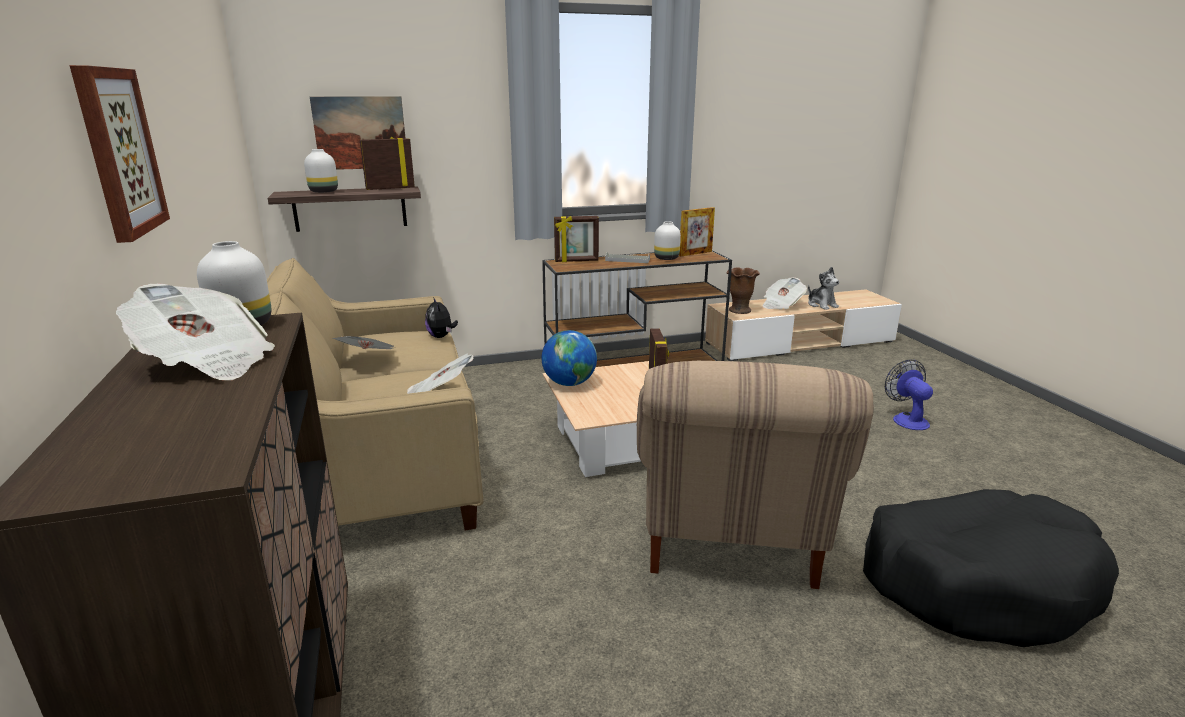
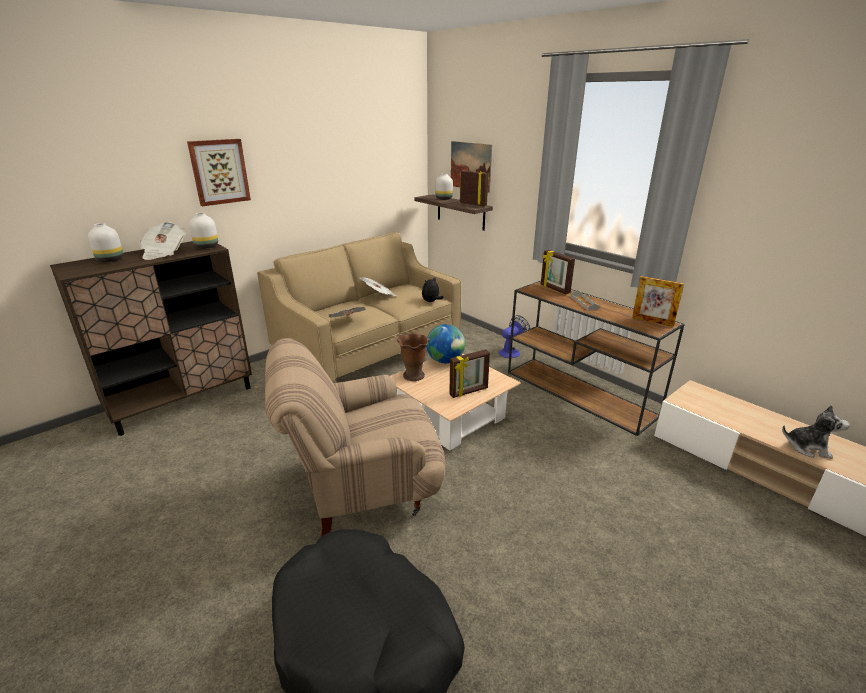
camera: 65 degrees right, 5 degrees up
white vase [654,221,681,260] -> white vase moved to [88,223,123,262]
brown vase [726,267,760,314] -> brown vase moved to [397,333,430,381]
newspaper [762,277,807,309] -> none
plush toy [808,267,839,310] -> plush toy turned 105 degrees counterclockwise [782,405,850,459]
fan [885,359,933,430] -> fan moved to [499,315,531,358]

